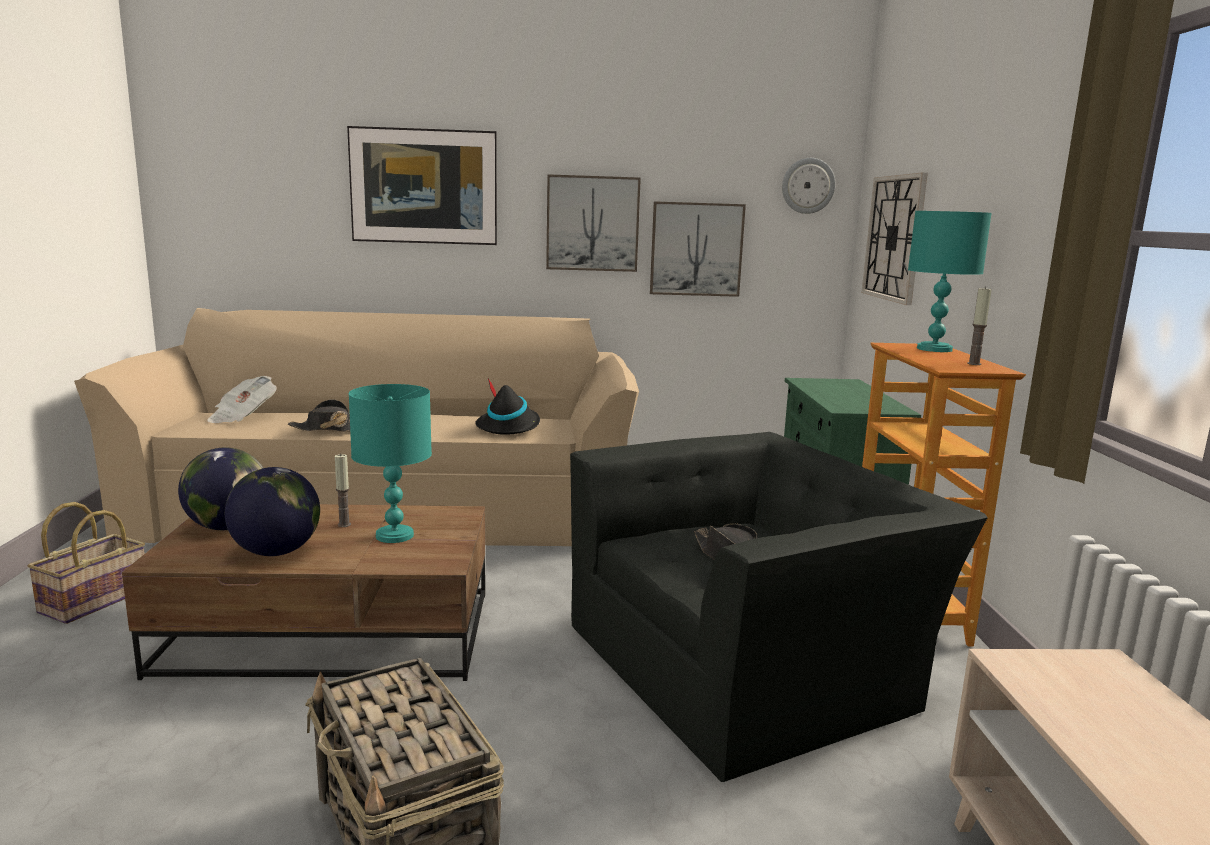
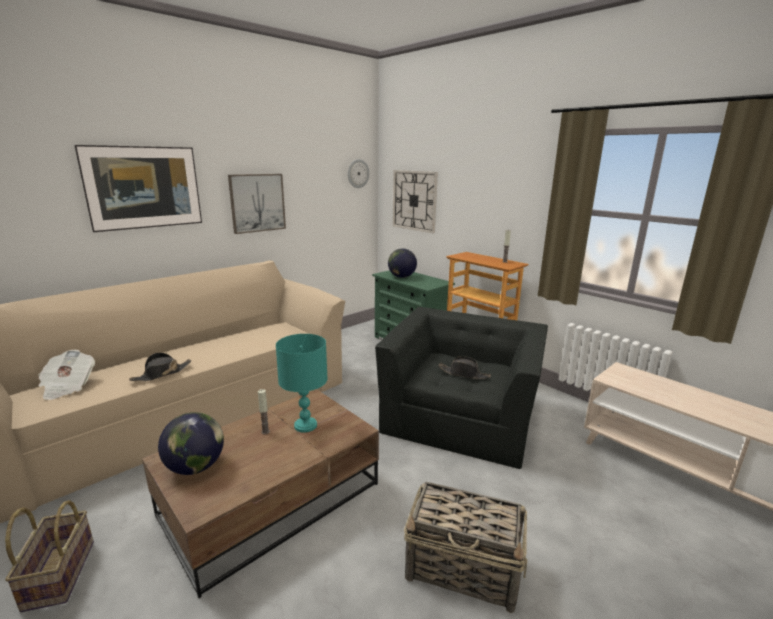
camera: 40 degrees left, 5 degrees up
globe [225,467,320,556] -> globe moved to [388,248,417,278]
black hat [475,379,540,435] -> none
picture [650,201,746,297] -> none
turquoise table lamp [908,211,992,352] -> none

